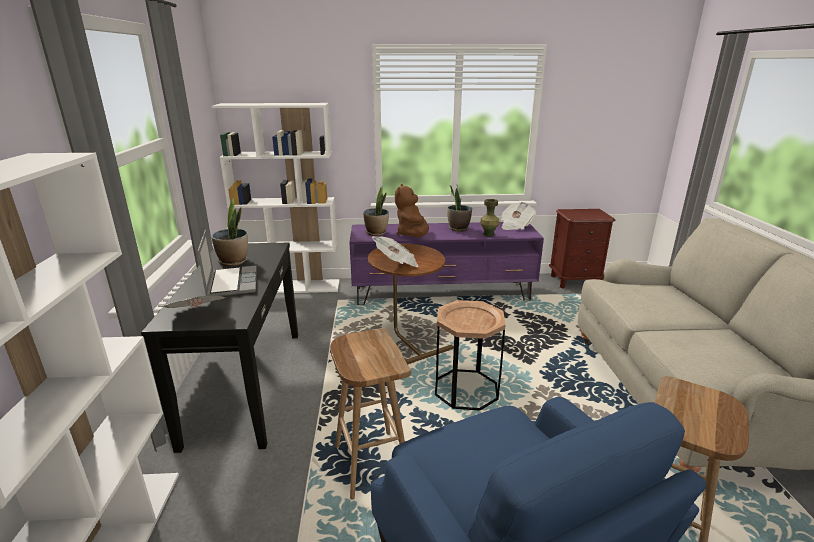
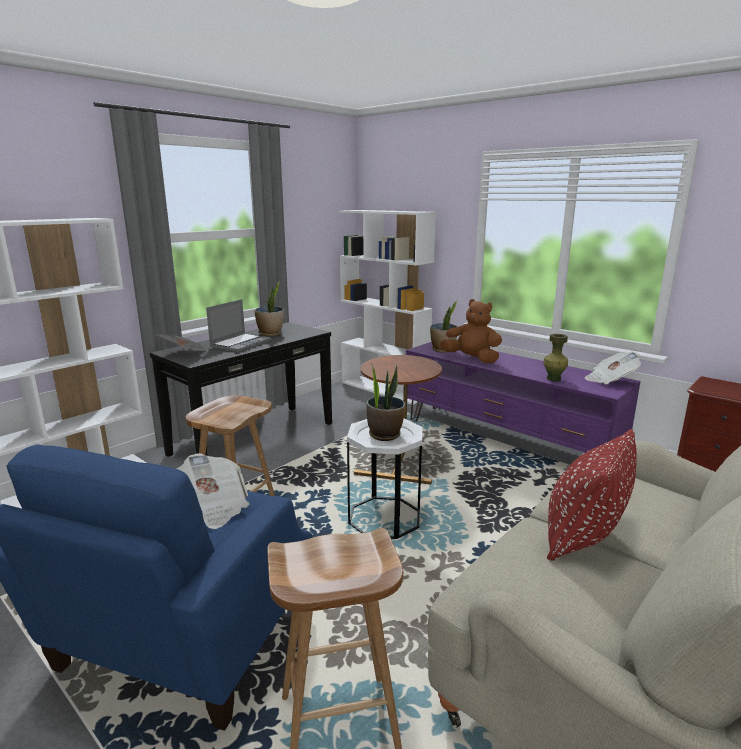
camera: 45 degrees right, 5 degrees down
newspaper [372,236,419,267] -> newspaper moved to [176,453,250,529]
brown plush toy [395,184,429,237] -> brown plush toy turned 75 degrees clockwise [440,299,502,363]
brown side table [435,300,506,411] -> white side table [347,419,423,539]
potted plant [447,185,472,232] -> potted plant moved to [366,364,405,441]
none -> red pillow [547,429,637,562]

